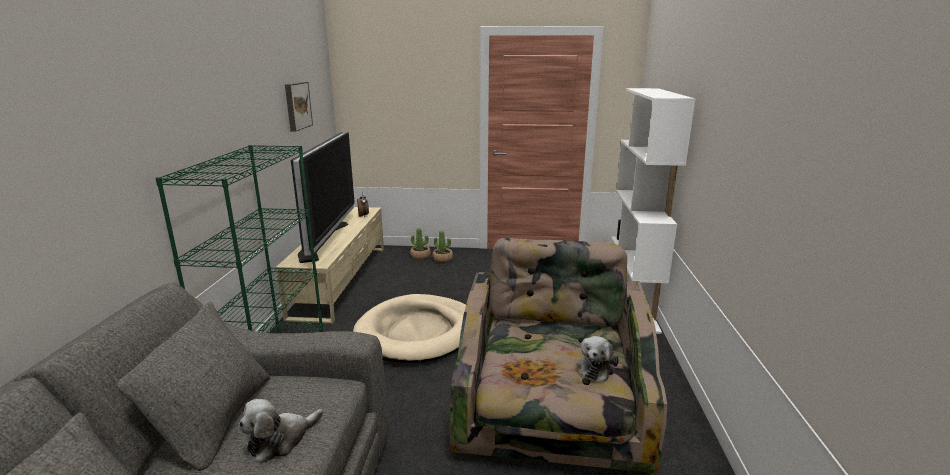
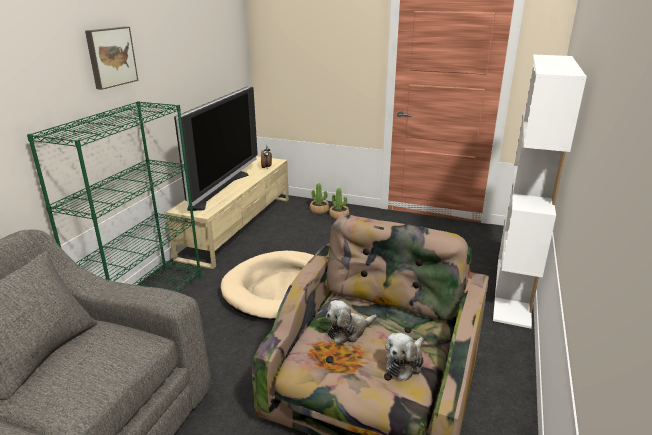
camera: 15 degrees right, 5 degrees up
plush toy [238,399,323,463] -> plush toy moved to [326,300,377,344]
picture [285,82,313,132] -> picture moved to [85,27,138,90]

